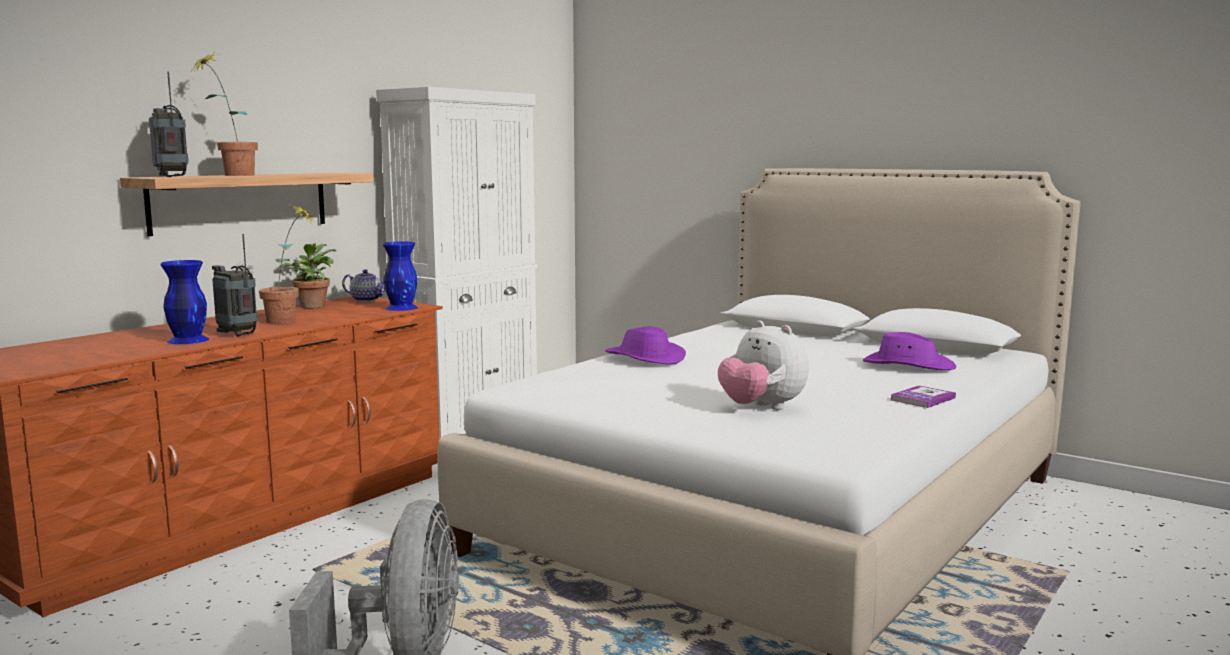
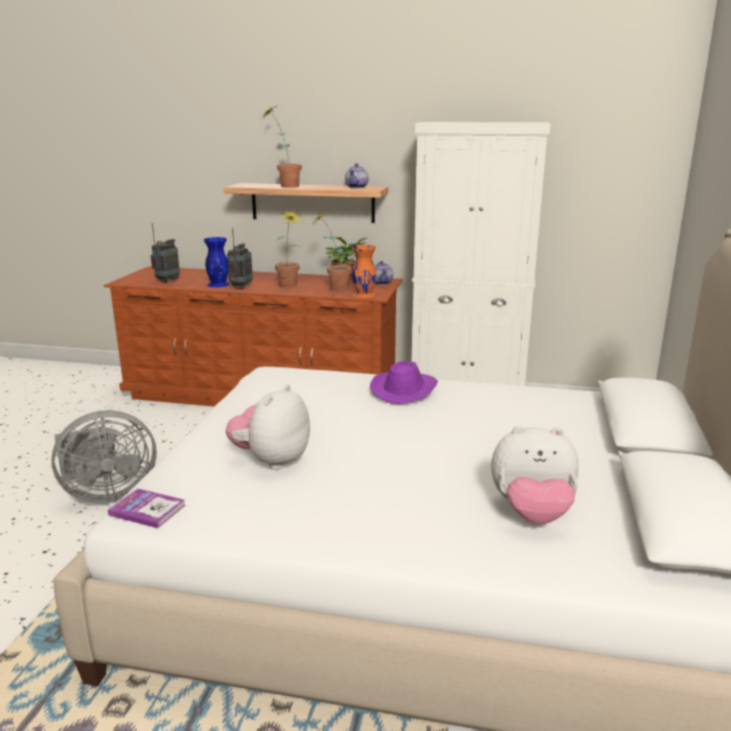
camera: 65 degrees right, 10 degrees up
radio [149,72,189,177] -> radio moved to [151,223,180,283]
blue vase [382,241,418,311] -> orange vase [352,245,376,298]
purple hat [863,332,956,370] -> plush toy [491,426,579,524]
book [890,385,956,408] -> book moved to [108,488,185,528]
none -> potted plant [313,210,352,291]
none -> teapot [345,163,369,188]

